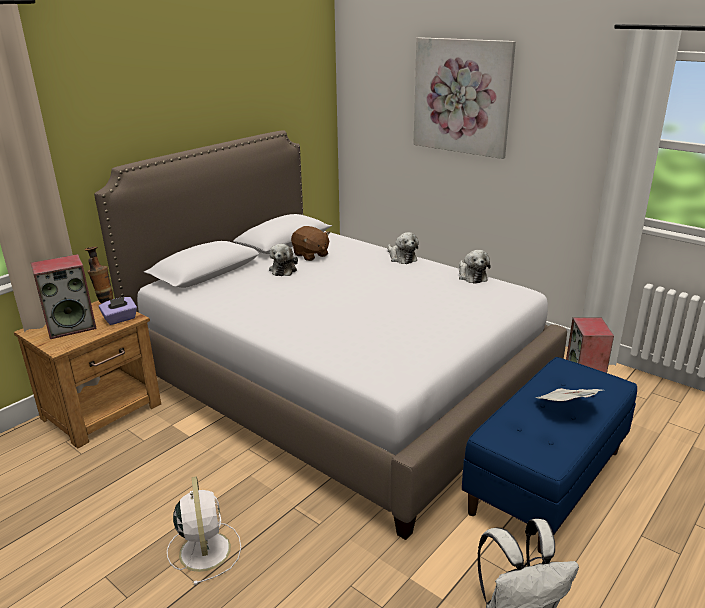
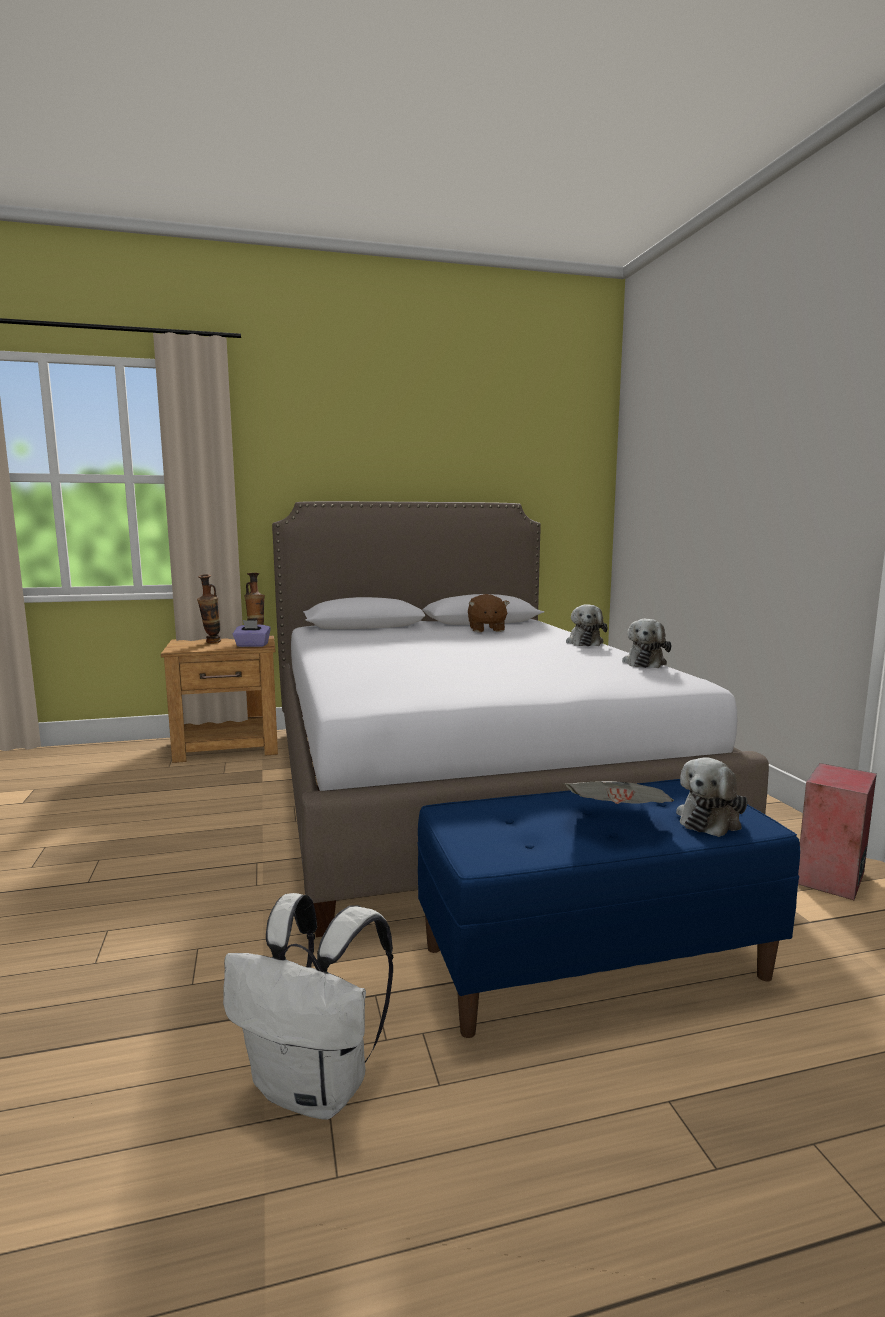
camera: 35 degrees right, 15 degrees down
speaker [31,254,97,339] -> vase [197,574,221,644]
white fan [167,476,241,585] -> none
plush toy [269,244,298,276] -> plush toy moved to [676,758,748,837]
picture [413,37,516,159] -> none

